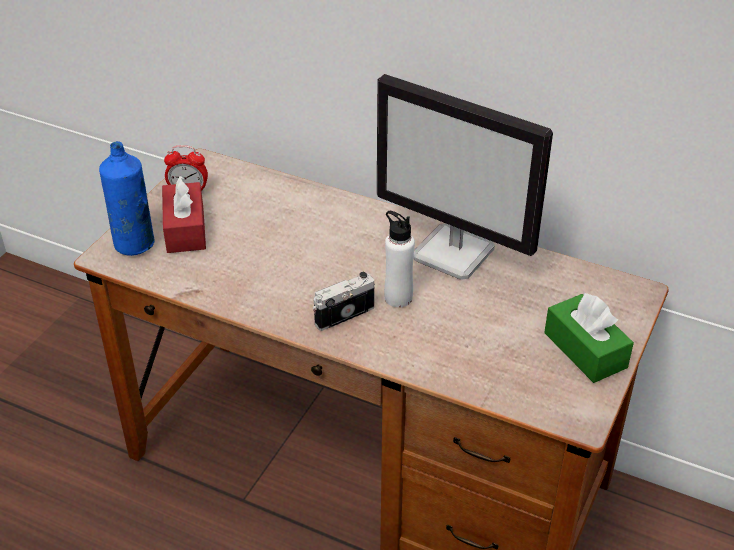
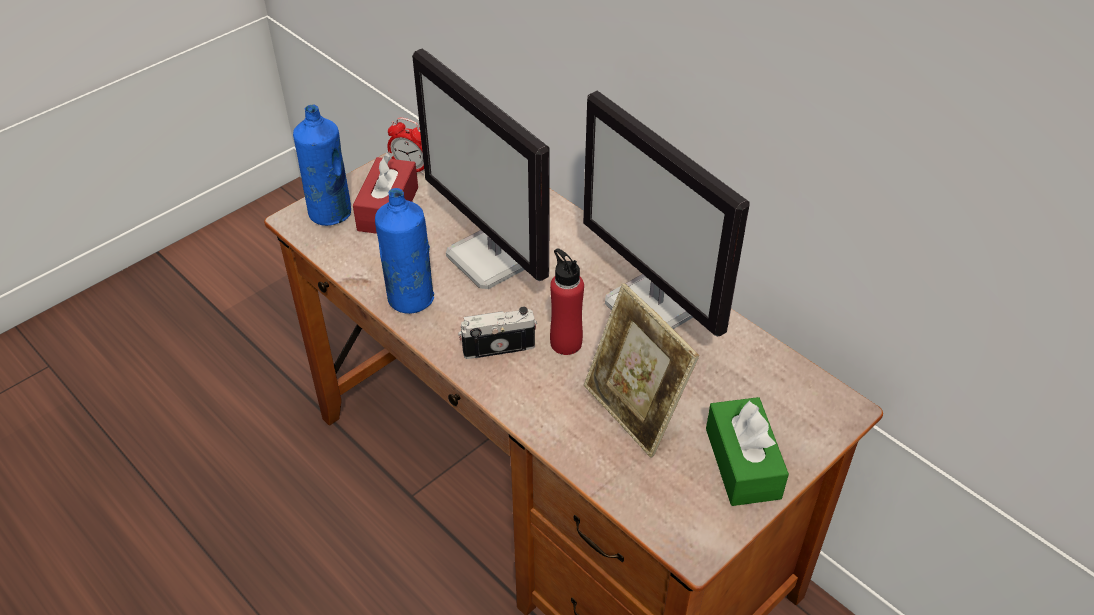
camera: 20 degrees right, 5 degrees up
white bottle [384,211,415,307] -> red bottle [550,248,584,355]
none -> blue bottle [375,188,434,314]
none -> monitor [412,48,550,289]
none -> picture frame [584,283,699,458]

